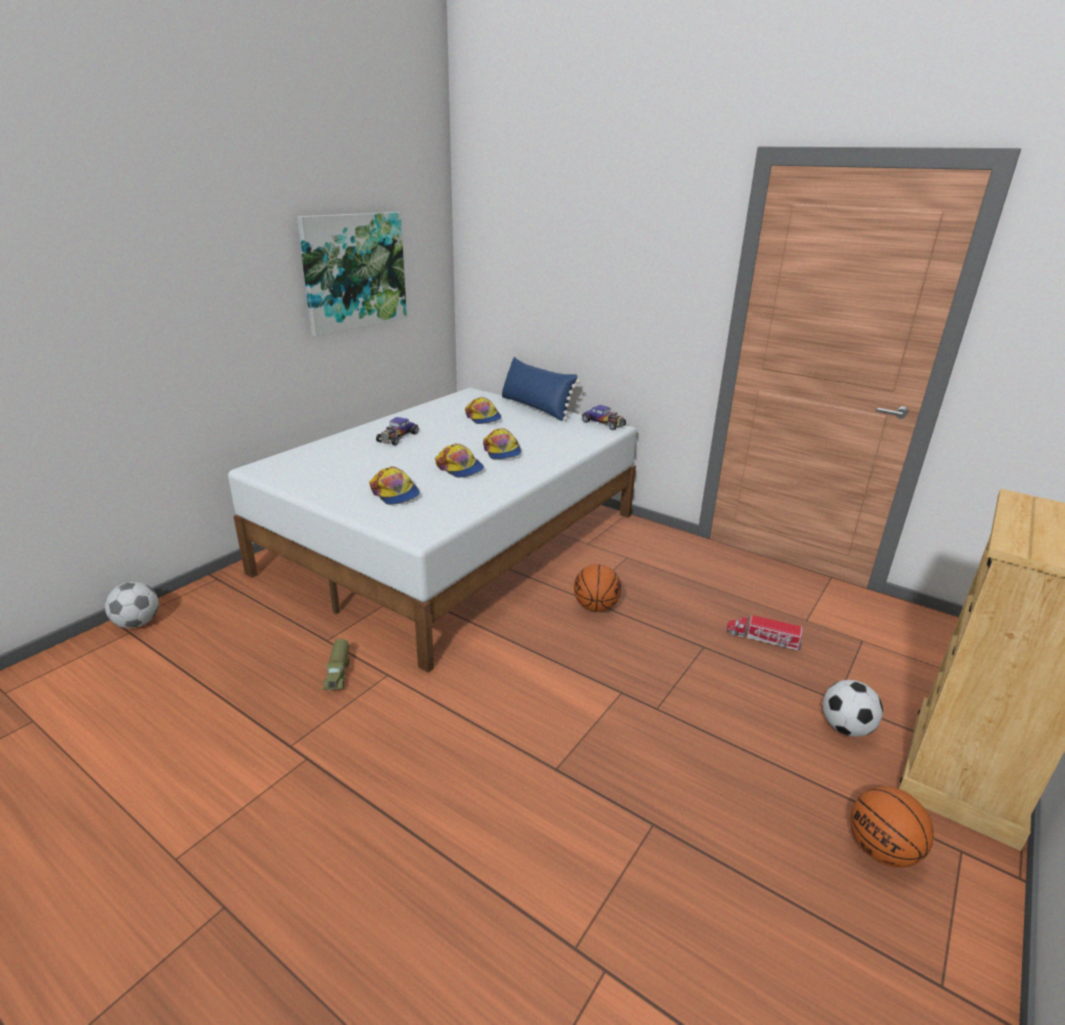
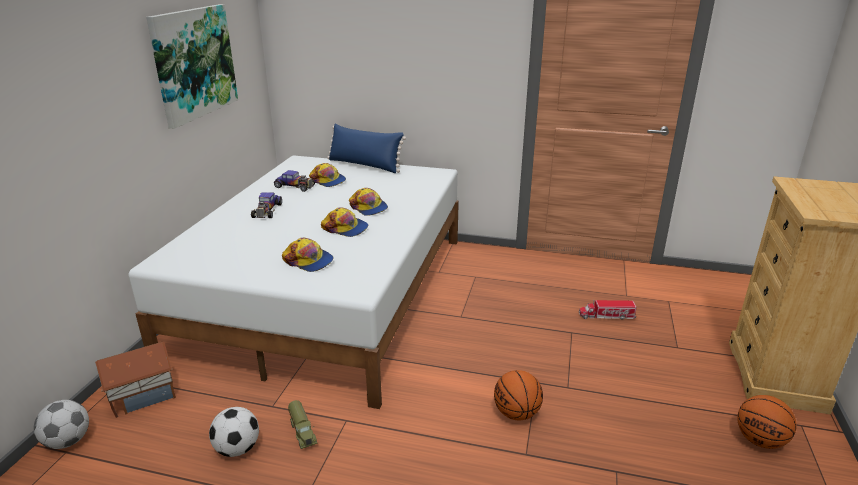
camera: 20 degrees left, 0 degrees up
basketball [574,564,621,612] -> basketball moved to [494,370,543,421]
toy car [582,405,626,430] -> toy car moved to [274,170,315,192]
football [822,680,883,737] -> football moved to [209,407,259,457]
none -> toy house [95,342,176,418]

